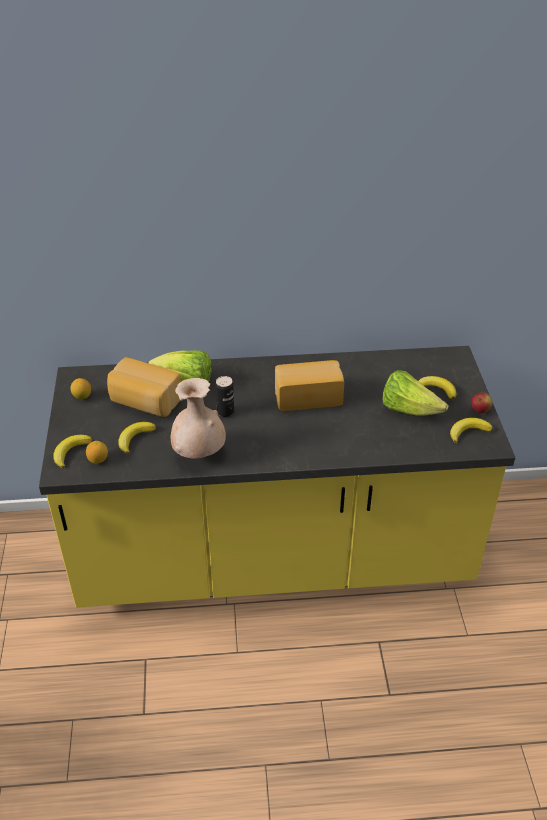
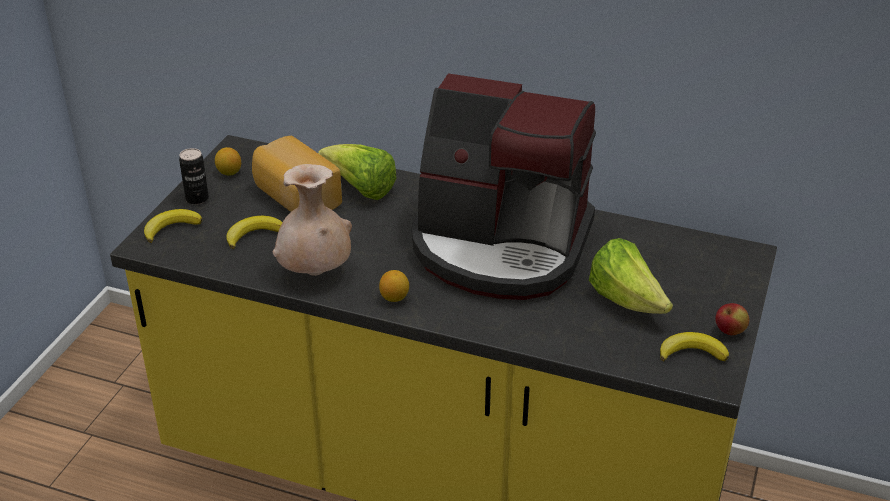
camera: 25 degrees right, 5 degrees down
lemon [86,441,108,464] -> lemon moved to [379,270,409,302]
can [215,376,234,417] -> can moved to [179,148,209,205]
bread [275,360,344,411] -> coffee machine [412,73,596,300]
banana [419,376,456,400] -> none

